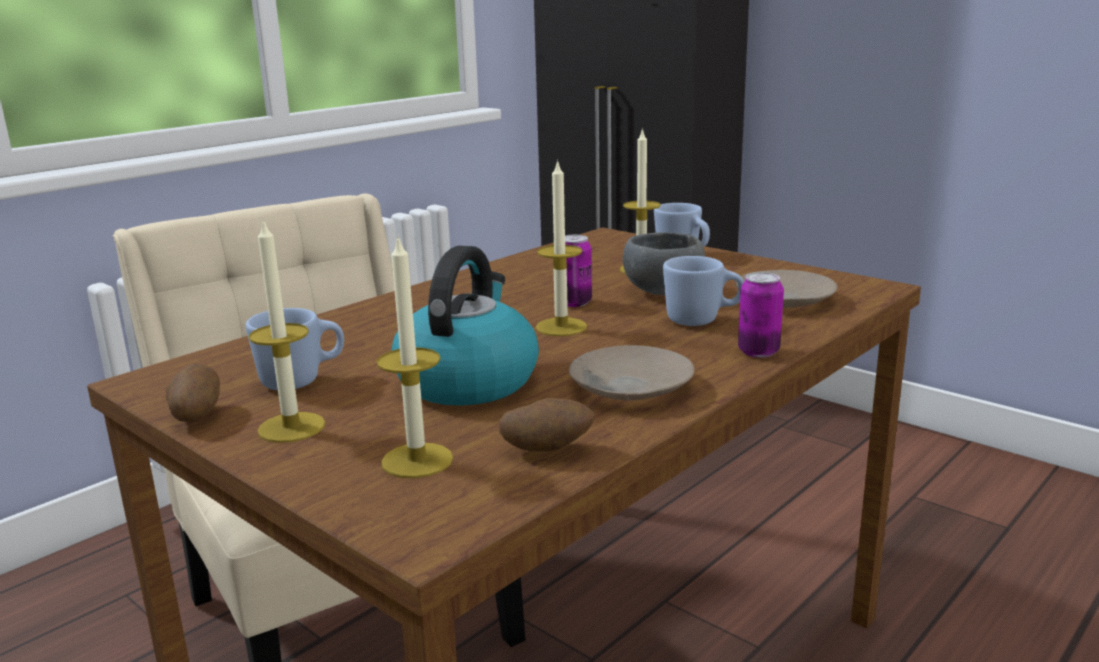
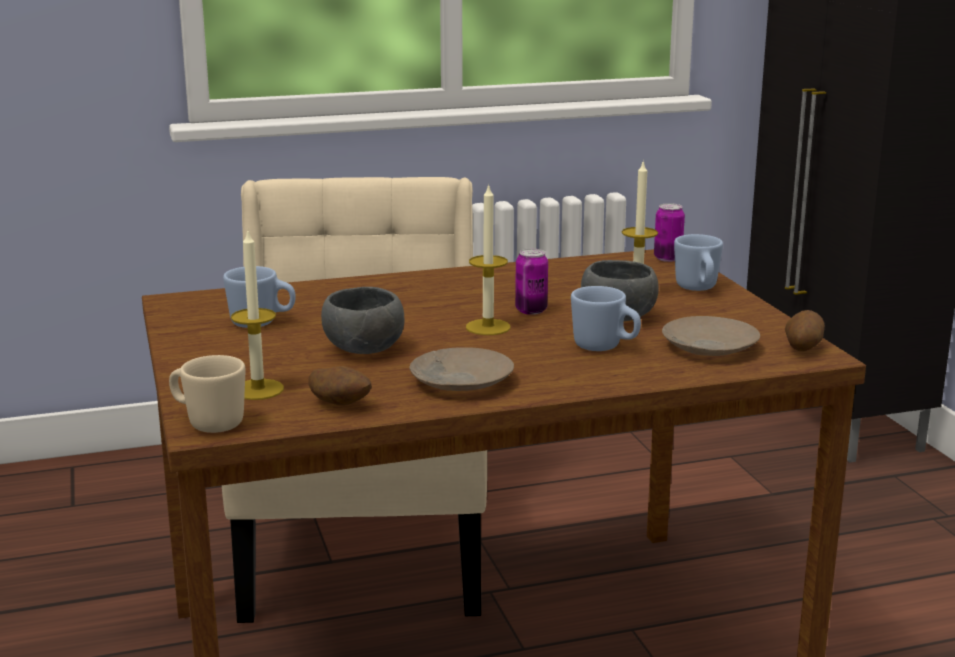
camera: 30 degrees right, 0 degrees up
potato [166,364,220,422] -> potato moved to [785,310,825,351]
candle [249,218,325,443] -> none
kettle [391,246,539,406] -> grey bowl [321,287,404,354]
can [738,272,784,358] -> can moved to [654,203,685,262]
none -> beige mug [169,355,245,433]

